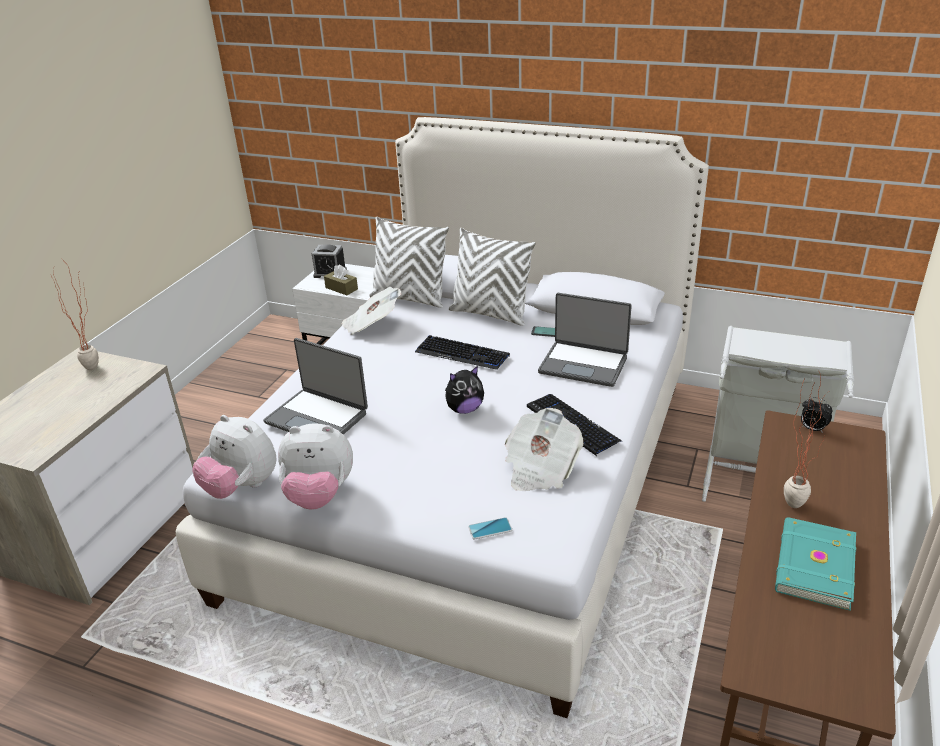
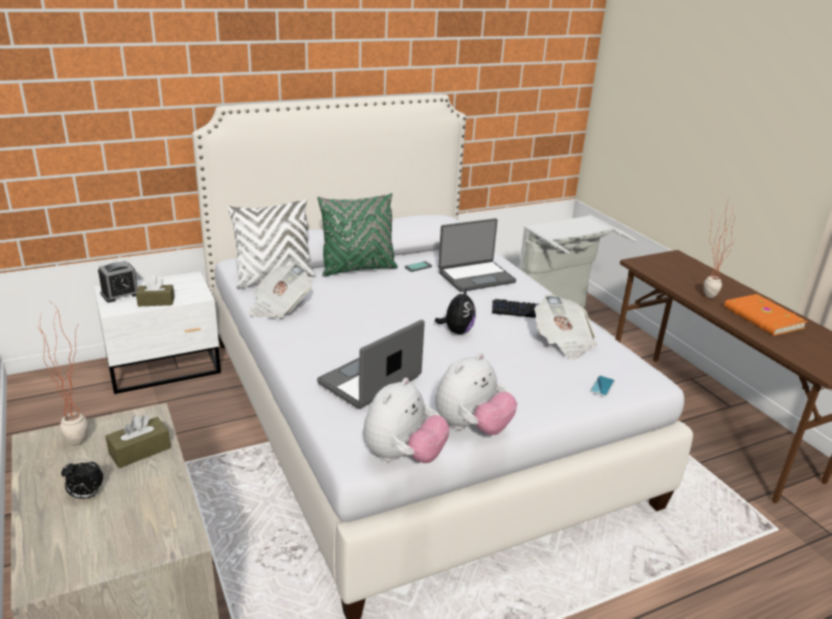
camera: 50 degrees left, 5 degrees down
plush toy [192,415,277,499] -> plush toy turned 45 degrees counterclockwise [363,378,450,463]
laptop [263,338,368,435] -> laptop turned 150 degrees clockwise [317,320,425,409]
keyboard [415,335,510,370] -> none
white pillow [449,228,536,326] -> green pillow [318,193,398,277]
turquoise book [775,517,856,611] -> orange book [724,294,807,336]
alarm clock [801,397,832,433] -> alarm clock moved to [61,459,103,499]
none -> brown tissue box [106,414,171,468]

